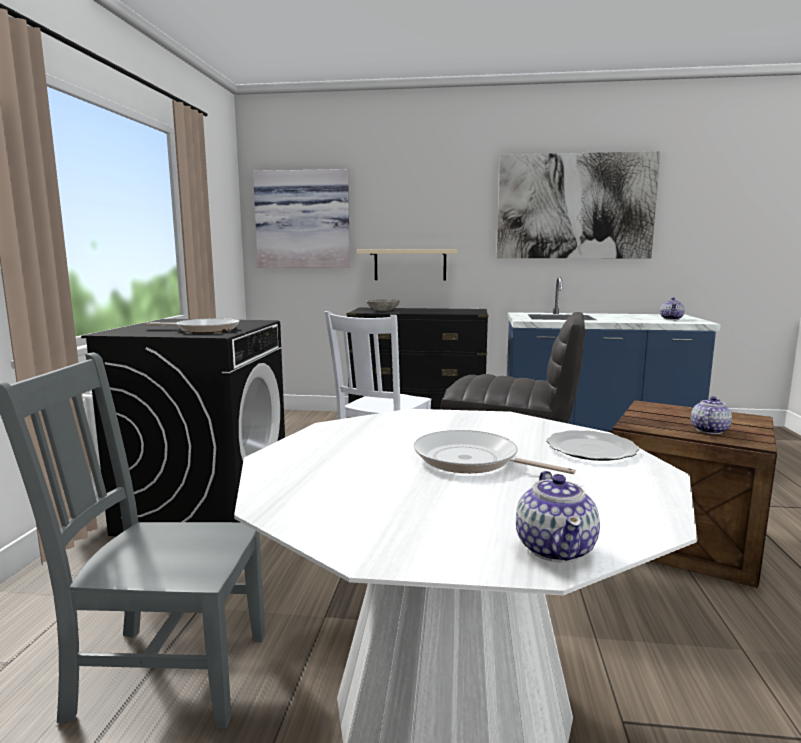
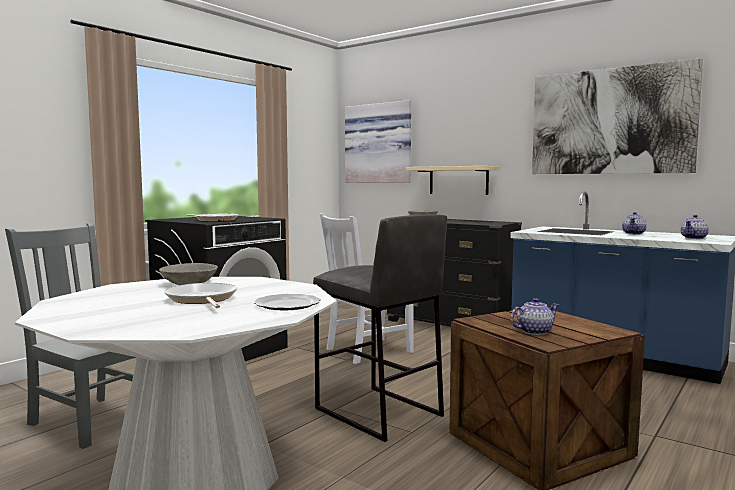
camera: 30 degrees right, 5 degrees down
teapot [516,471,600,562] -> teapot moved to [622,212,647,234]
none -> grey bowl [159,263,218,285]

